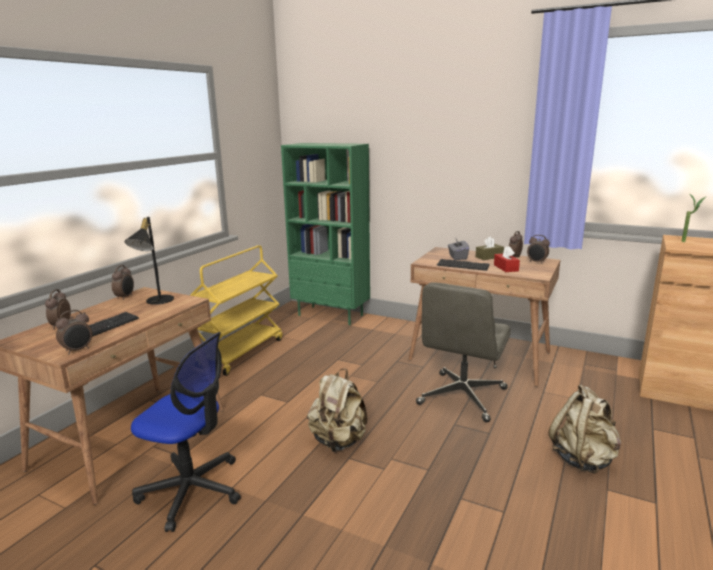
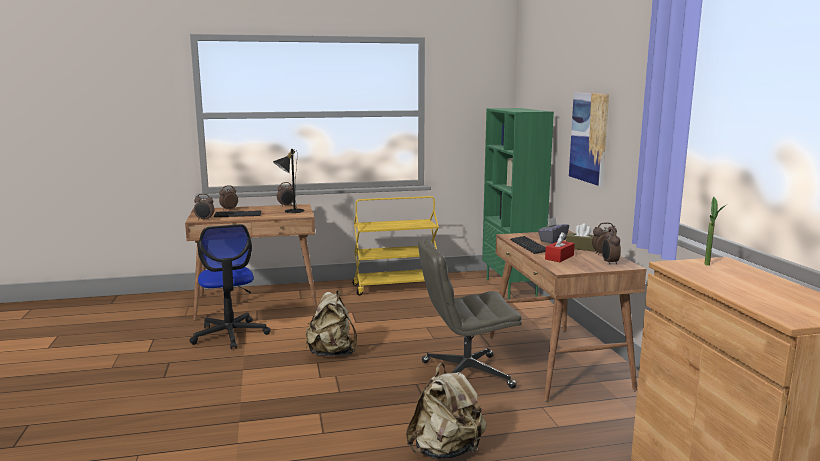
camera: 50 degrees right, 5 degrees down
none -> picture [569,93,609,186]

